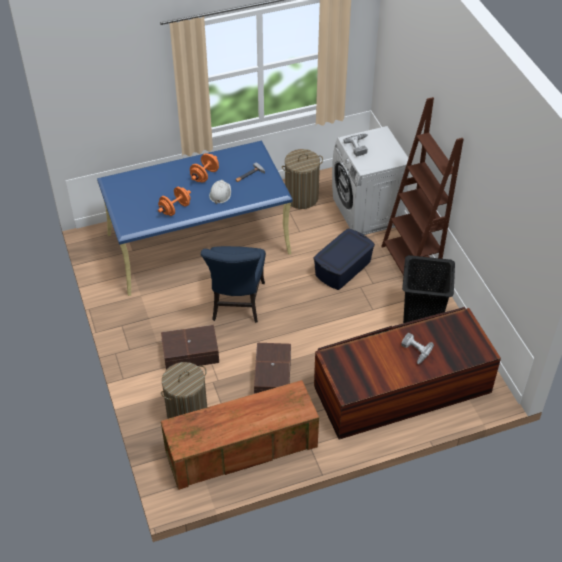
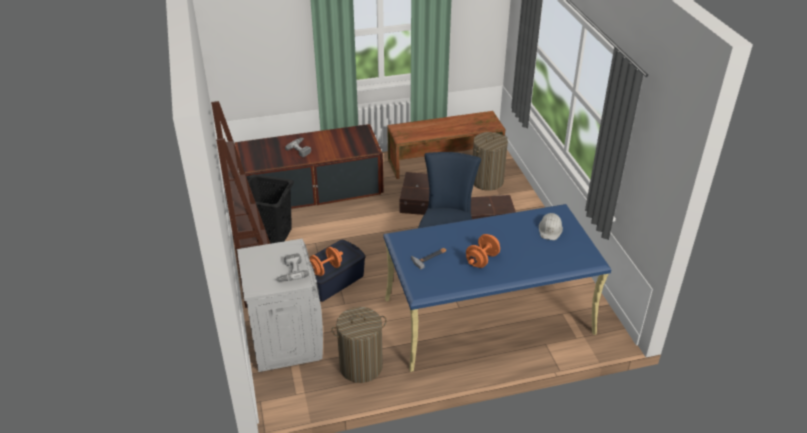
camera: 175 degrees left, 10 degrees down
orange dumbbell [158,187,191,216] -> orange dumbbell moved to [310,247,343,276]
white hard hat [209,180,231,204] -> white hard hat moved to [539,213,563,240]

